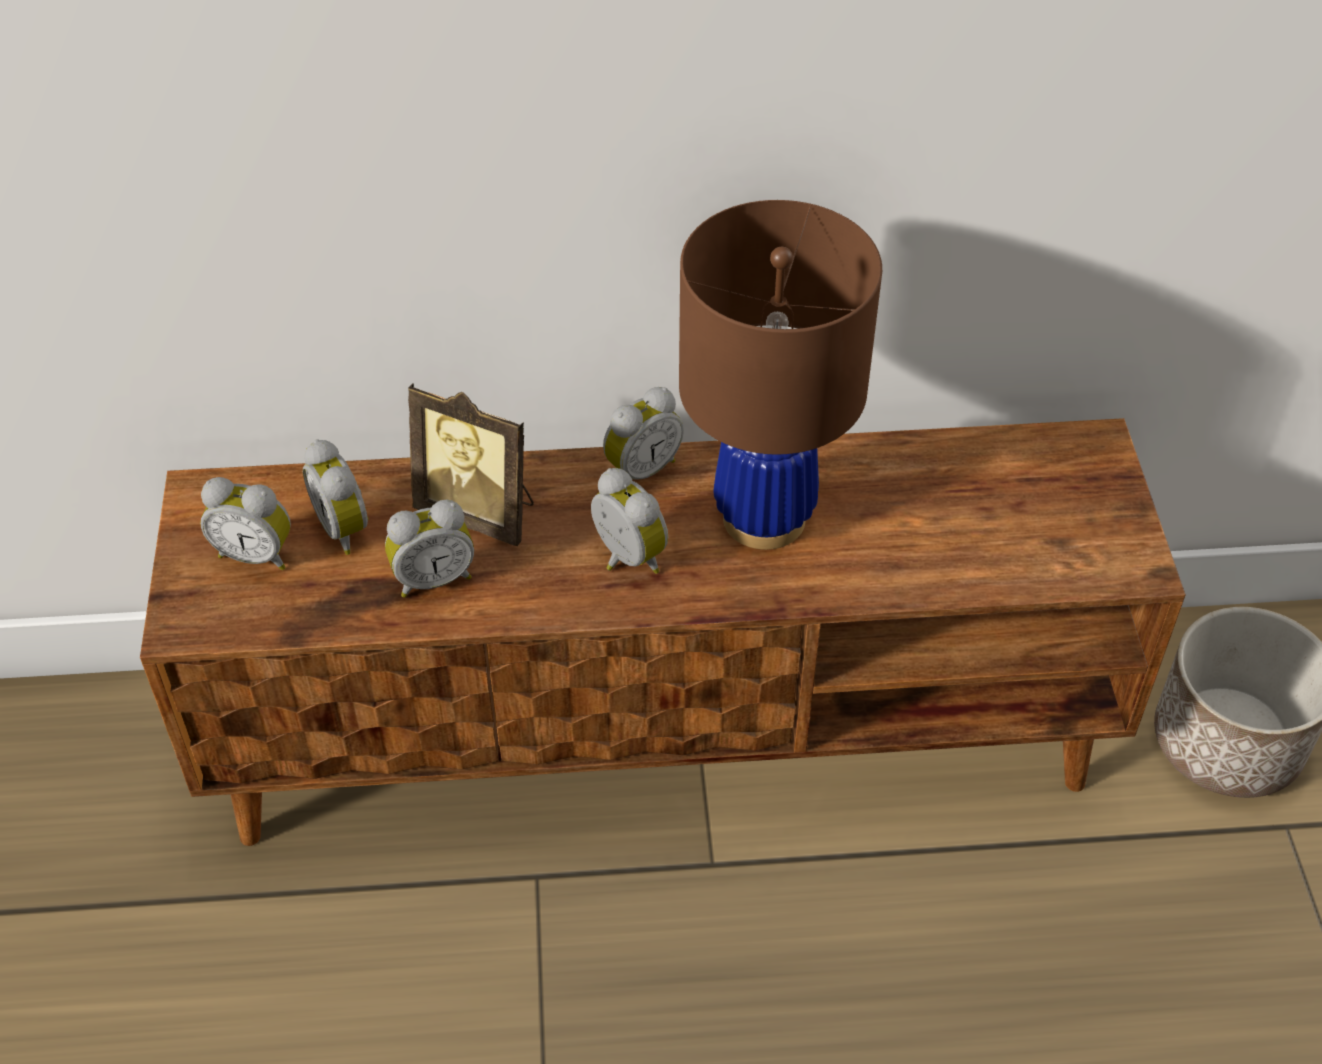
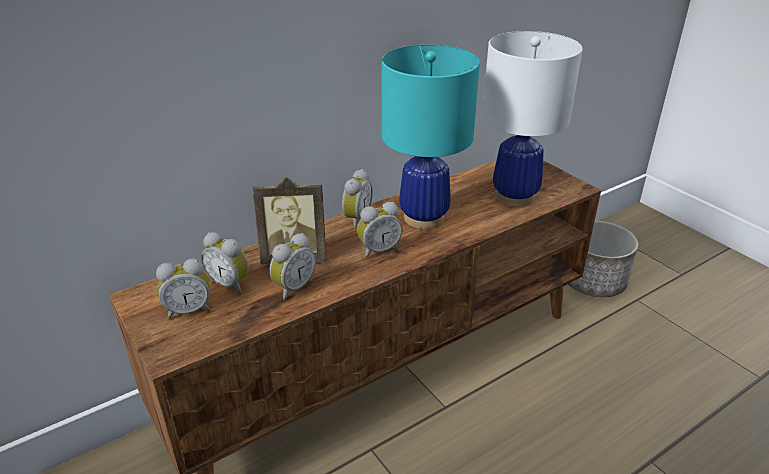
camera: 30 degrees left, 15 degrees down
alarm clock [591,468,668,574] -> alarm clock turned 135 degrees clockwise [357,202,402,258]
brown table lamp [679,200,882,550] -> turquoise table lamp [382,45,480,229]
none -> white table lamp [482,31,583,207]

